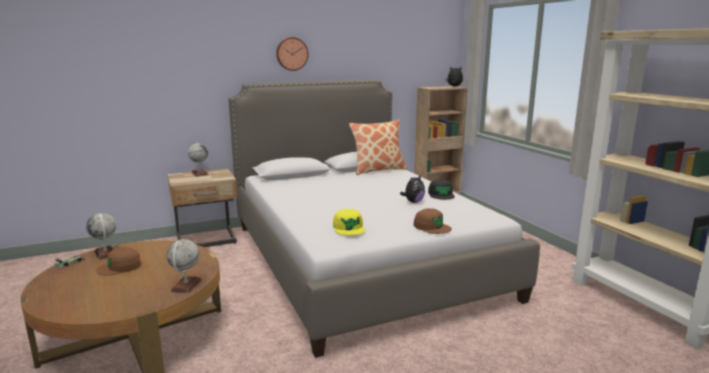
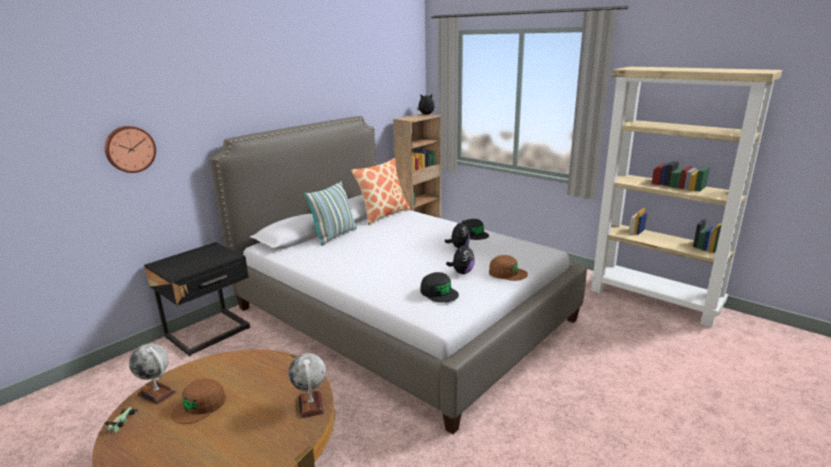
camera: 25 degrees left, 5 degrees up
beige nightstand [168,168,237,247] -> black nightstand [144,242,250,356]
globe [188,142,209,177] -> none
wall clock [276,37,309,71] -> wall clock moved to [105,126,156,173]
yellow cap [333,209,365,235] -> black cap [420,272,459,303]
none -> pillow [304,181,357,246]
none -> plush toy [446,242,475,274]

